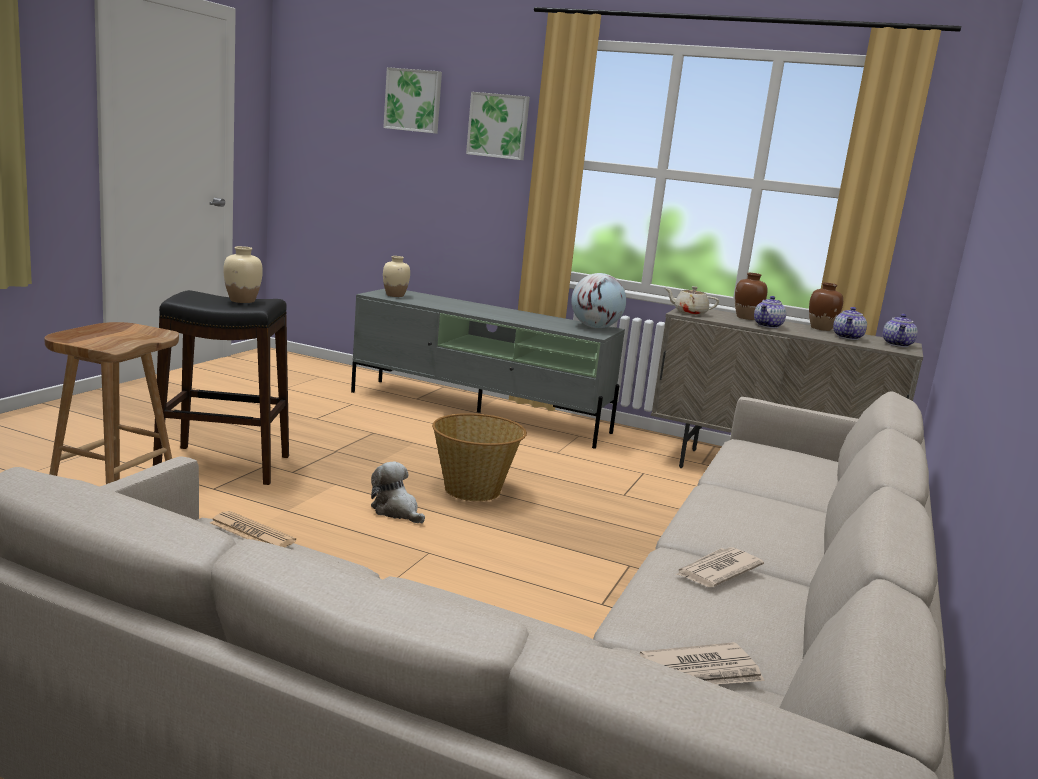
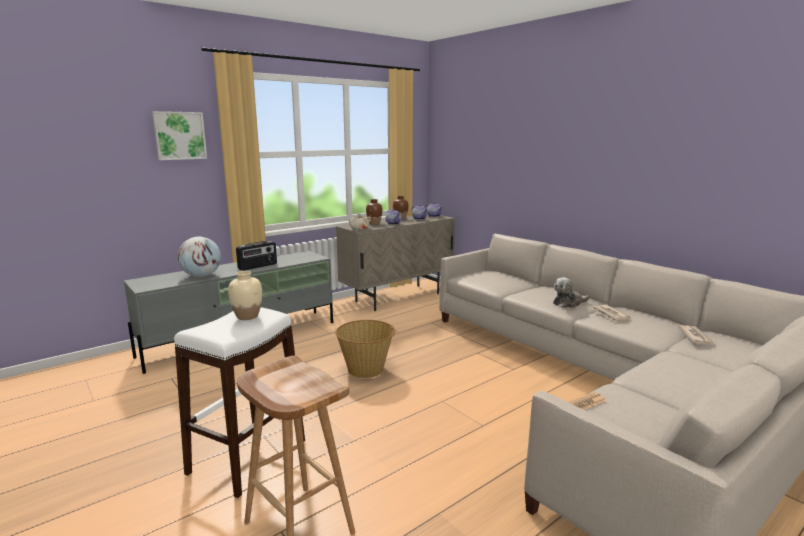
camera: 60 degrees left, 0 degrees up
black stool [153,290,289,485] -> white stool [174,307,305,498]
plush toy [371,461,425,523] -> plush toy moved to [553,277,590,308]
picture [383,67,442,134] -> none
beige vase [383,256,410,297] -> none
globe [571,273,626,328] -> globe moved to [178,237,221,277]
none -> radio [236,241,277,271]

